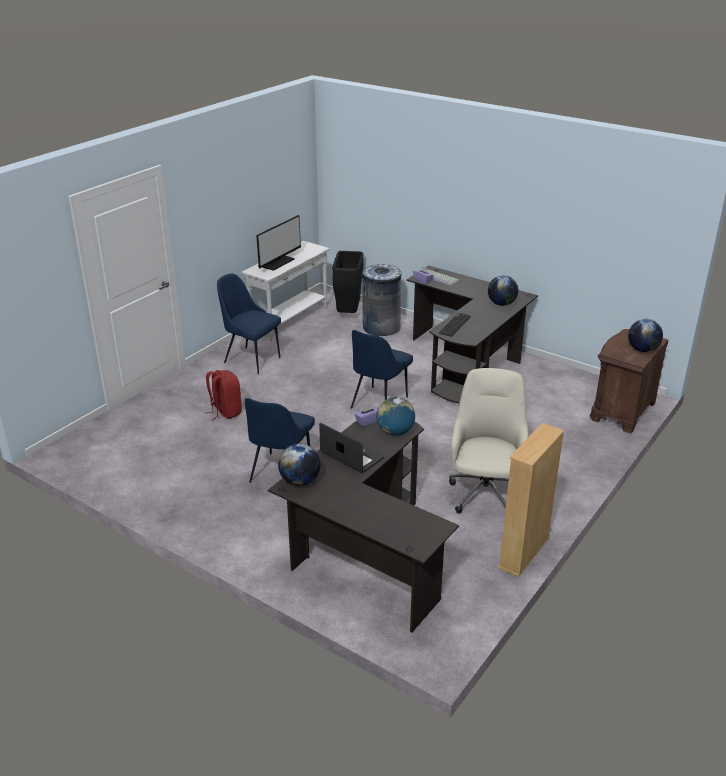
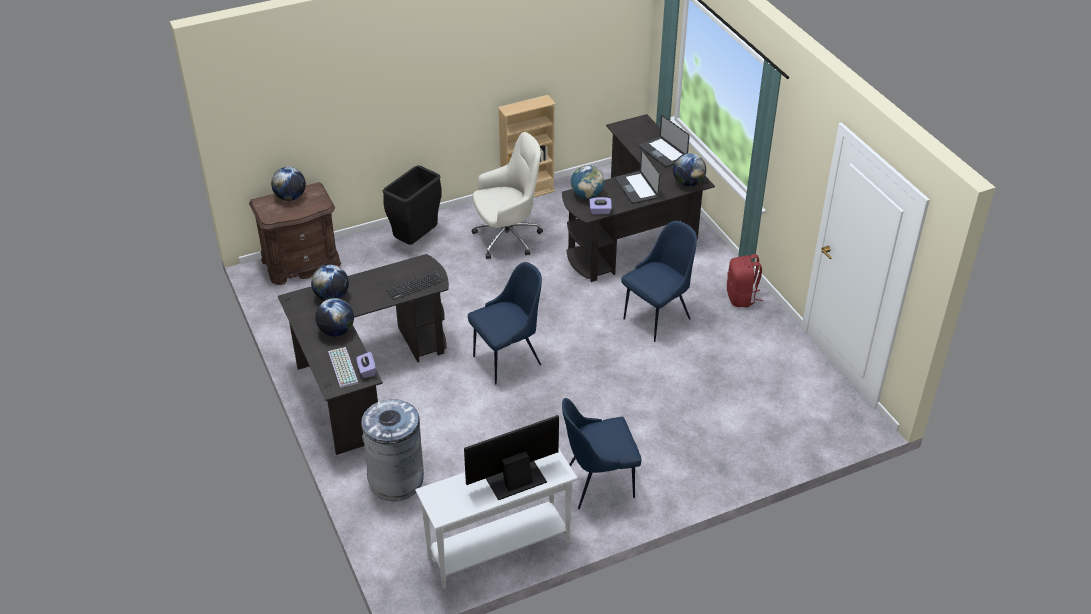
camera: 150 degrees left, 10 degrees up
red backpack [206,370,242,420] -> red backpack moved to [727,254,763,307]
blue chair [217,273,281,374] -> blue chair turned 105 degrees clockwise [562,398,642,509]
black trash can [332,251,364,313] -> black trash can moved to [383,165,441,245]
beige office chair [449,368,528,513] -> beige office chair turned 150 degrees counterclockwise [472,132,543,259]
none -> globe [315,298,354,336]
none -> laptop [639,115,690,168]

